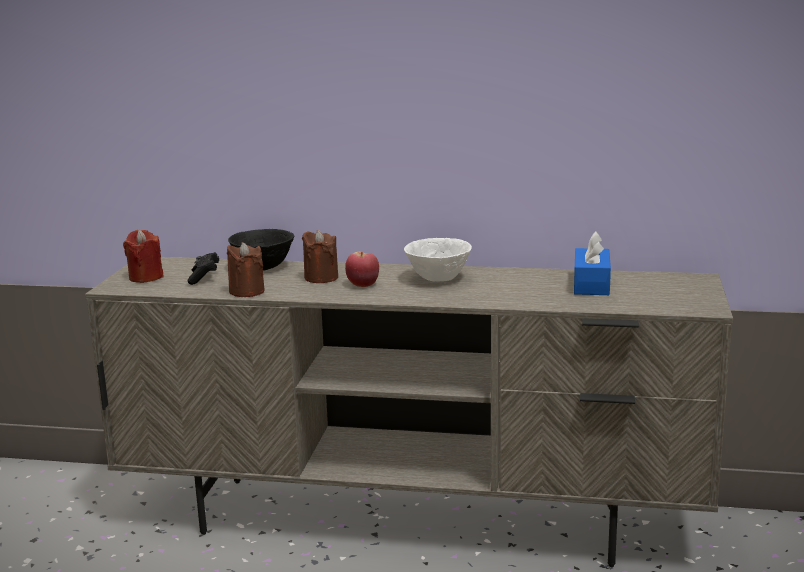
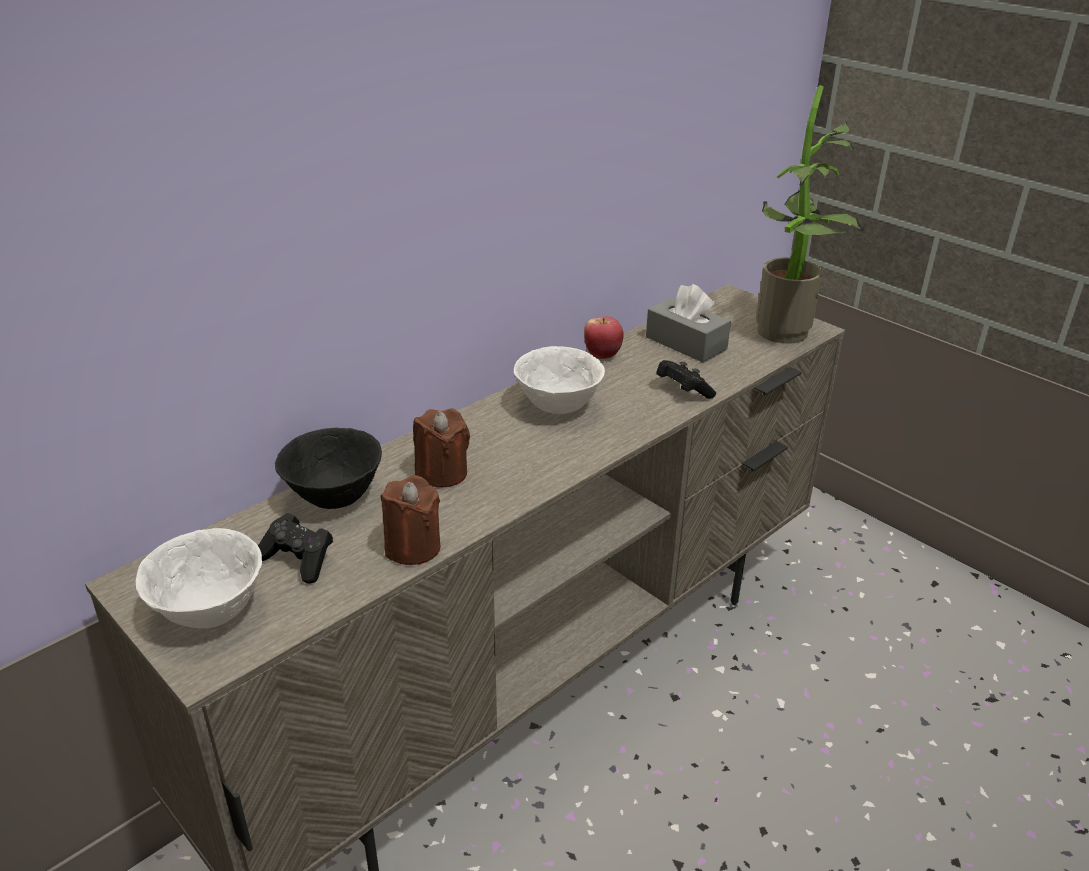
camera: 55 degrees left, 15 degrees up
red candle [123,230,164,283] -> white bowl [136,528,262,628]
apple [345,252,379,287] -> apple moved to [584,316,624,359]
blue tissue box [574,231,611,295] -> grey tissue box [646,284,731,363]
none -> black game controller [656,360,716,399]
none -> potted plant [756,85,864,344]

